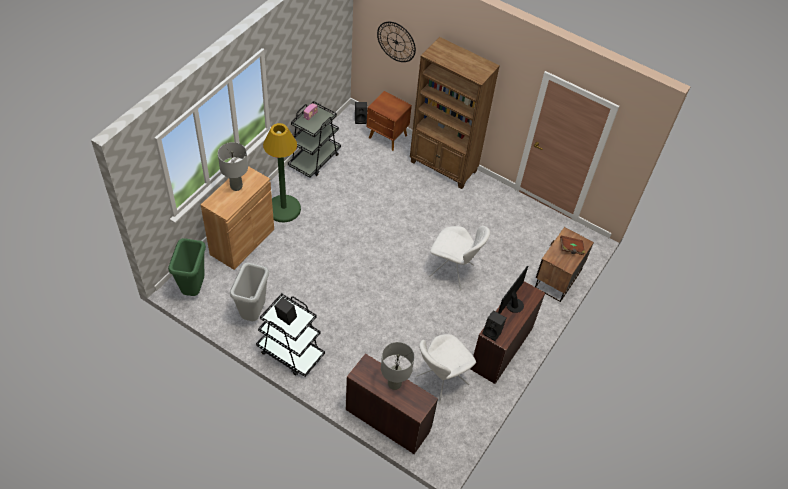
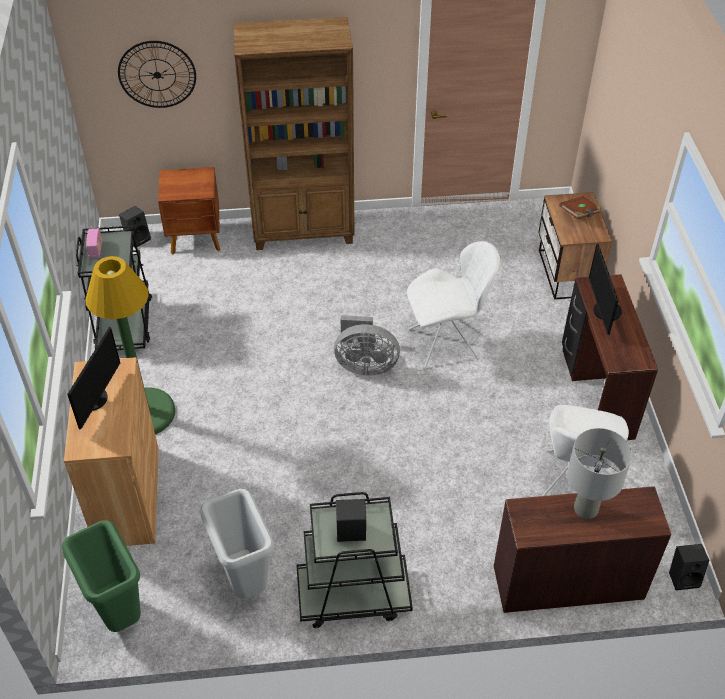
camera: 35 degrees left, 5 degrees down
grey table lamp [218,142,248,191] -> monitor [67,326,120,430]
black speaker [483,310,506,341] -> black speaker moved to [669,544,709,590]
none -> grey fan [334,315,400,375]

